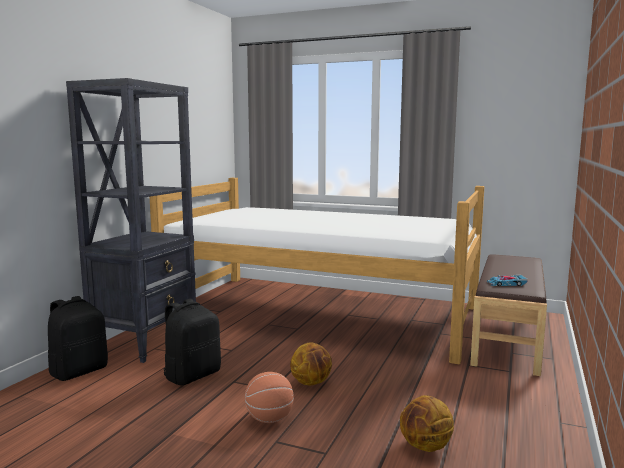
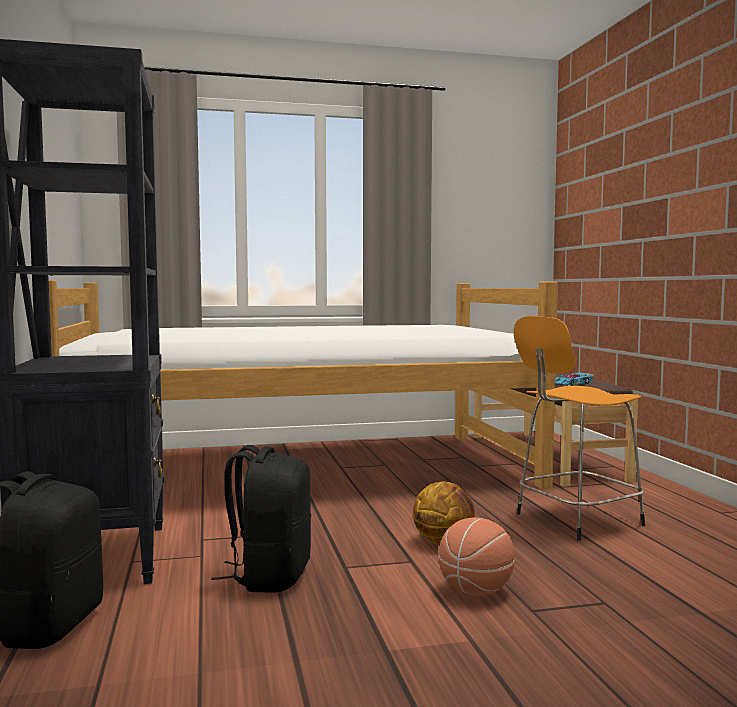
camera: 35 degrees left, 5 degrees down
basketball [400,395,454,452] -> none
none -> orange stool [514,316,645,541]

